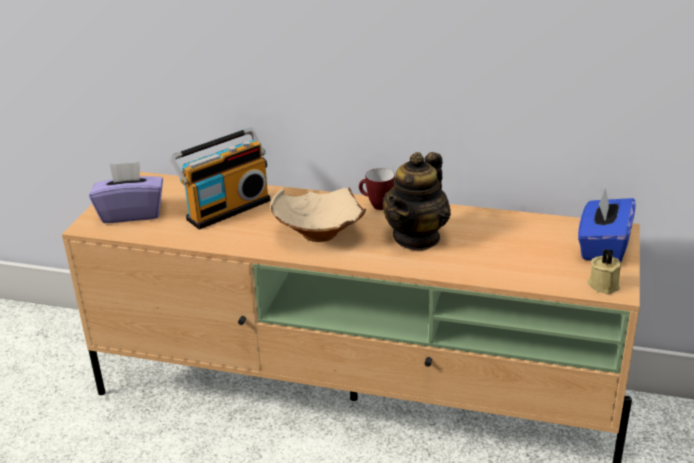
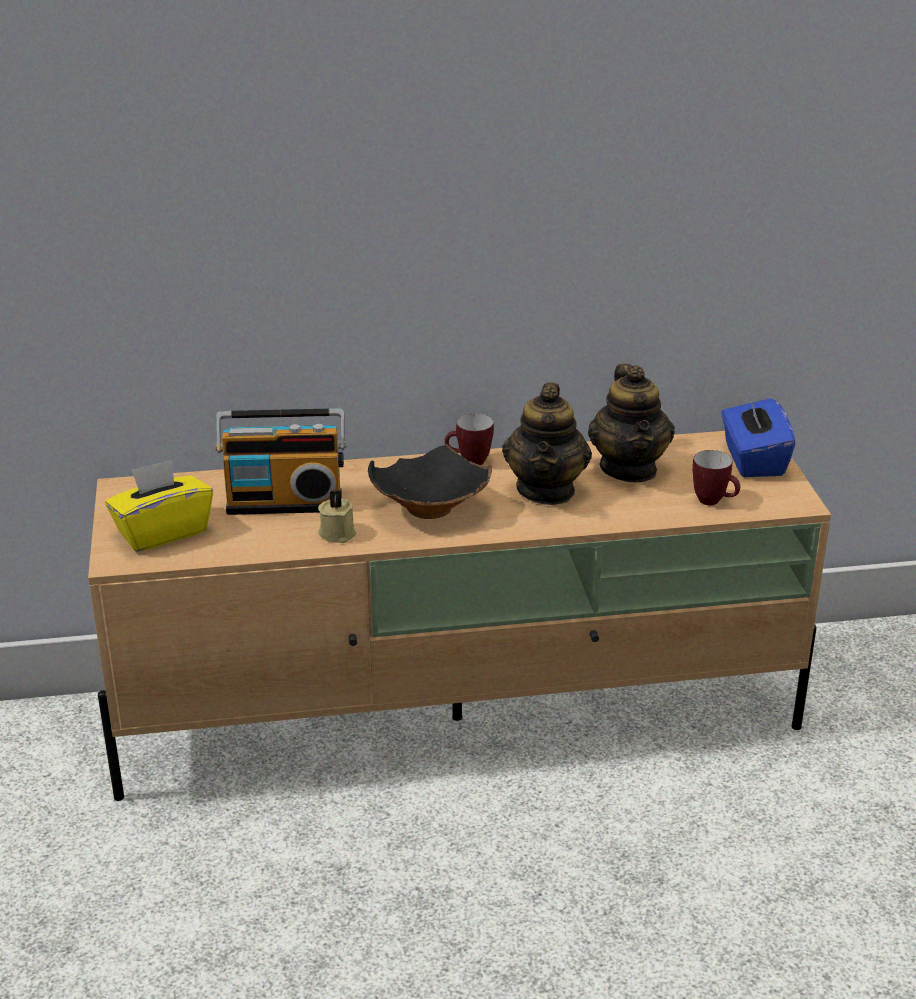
camera: 25 degrees left, 0 degrees up
purple tissue box [89,162,163,223] -> yellow tissue box [105,459,213,552]
radio [170,128,271,230] -> radio turned 60 degrees clockwise [215,408,346,515]
beige bowl [270,187,366,242] -> black bowl [368,444,492,519]
beige candle [587,249,621,295] -> beige candle moved to [318,490,356,543]
none -> teapot [588,364,675,482]
none -> mug [692,450,740,505]

